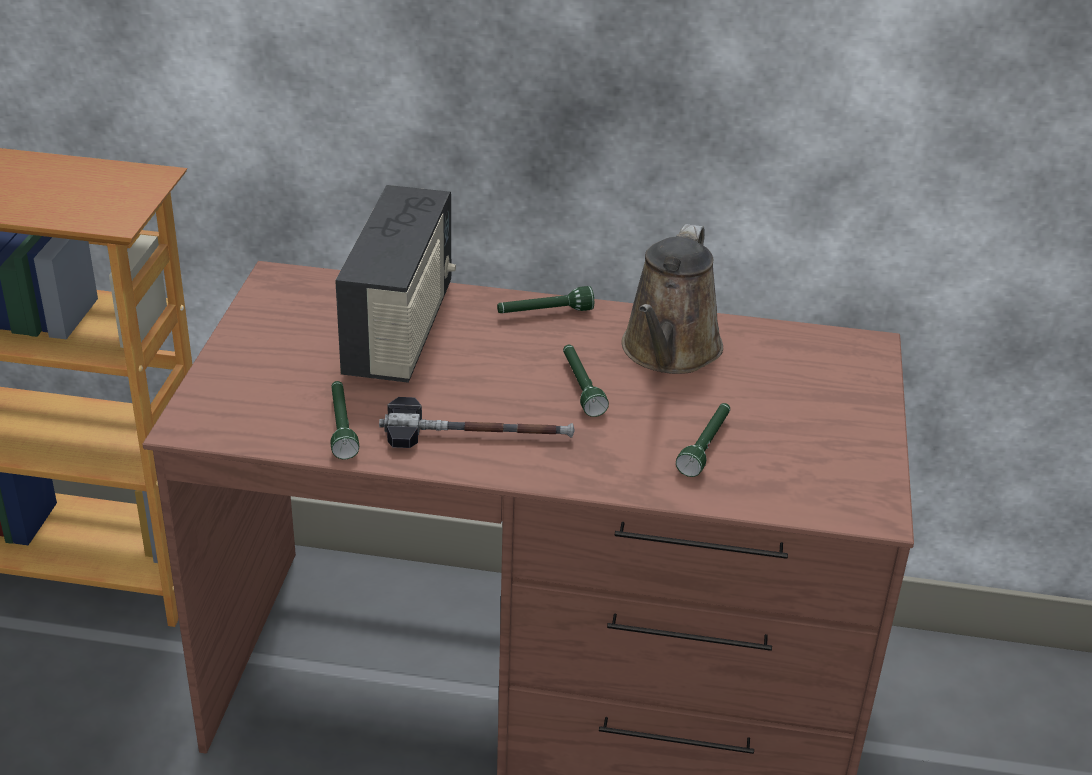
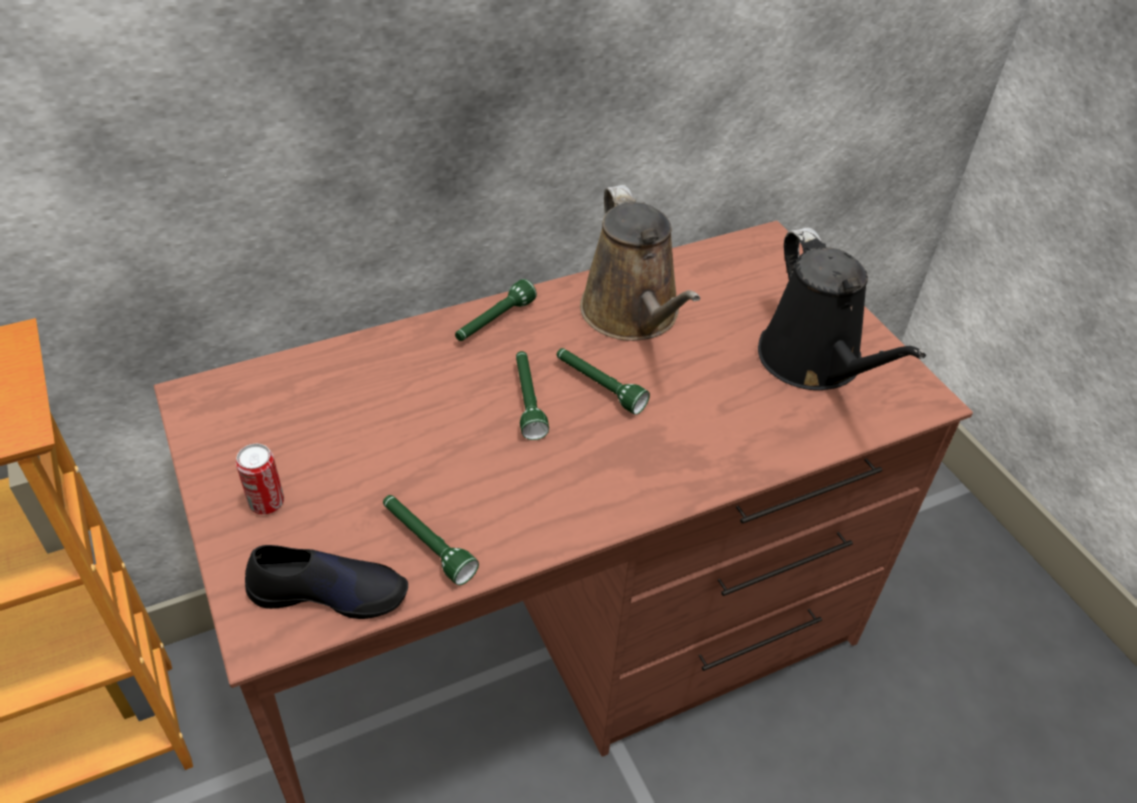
camera: 35 degrees left, 10 degrees up
radio [335,185,456,383] -> none
hammer [379,397,575,448] -> none
green flashlight [676,403,730,477] -> green flashlight moved to [516,351,549,440]
none -> can [236,444,284,515]
none -> black shoe [245,545,408,619]
none -> black watering can [758,228,926,390]

